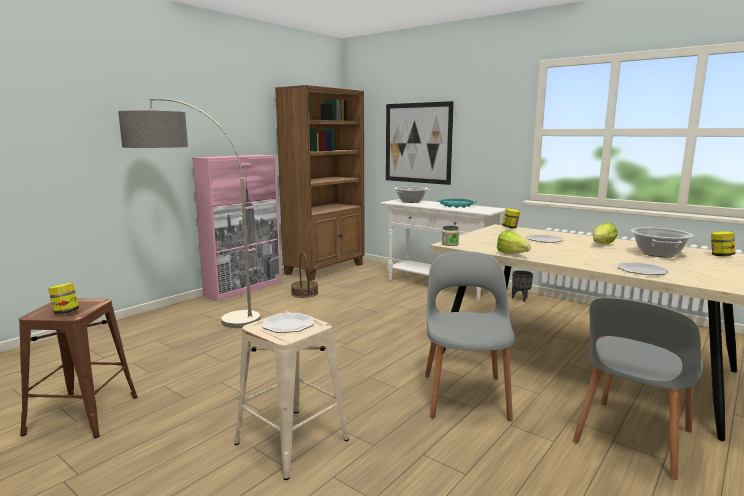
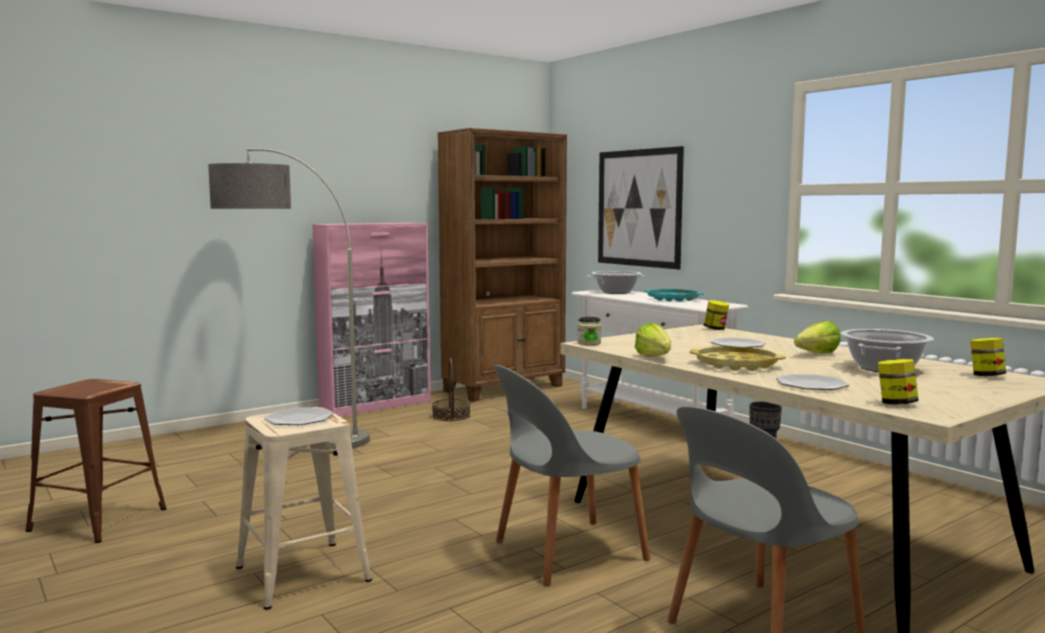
camera: 15 degrees right, 5 degrees down
jar [48,283,79,314] -> jar moved to [878,359,919,405]
grey chair [425,251,515,421] -> grey chair turned 135 degrees counterclockwise [493,365,650,586]
none -> yellow tray [690,346,786,371]

